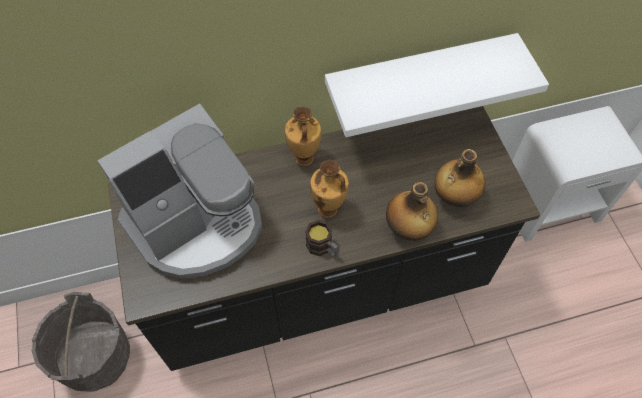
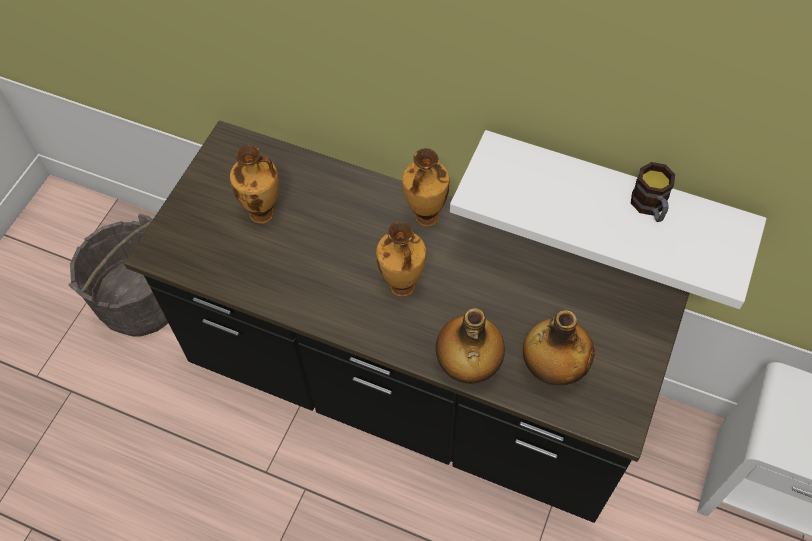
camera: 40 degrees right, 0 degrees up
coffee machine [97,104,262,279] -> vase [230,145,279,224]
mug [305,220,338,257] -> mug moved to [631,162,675,222]

